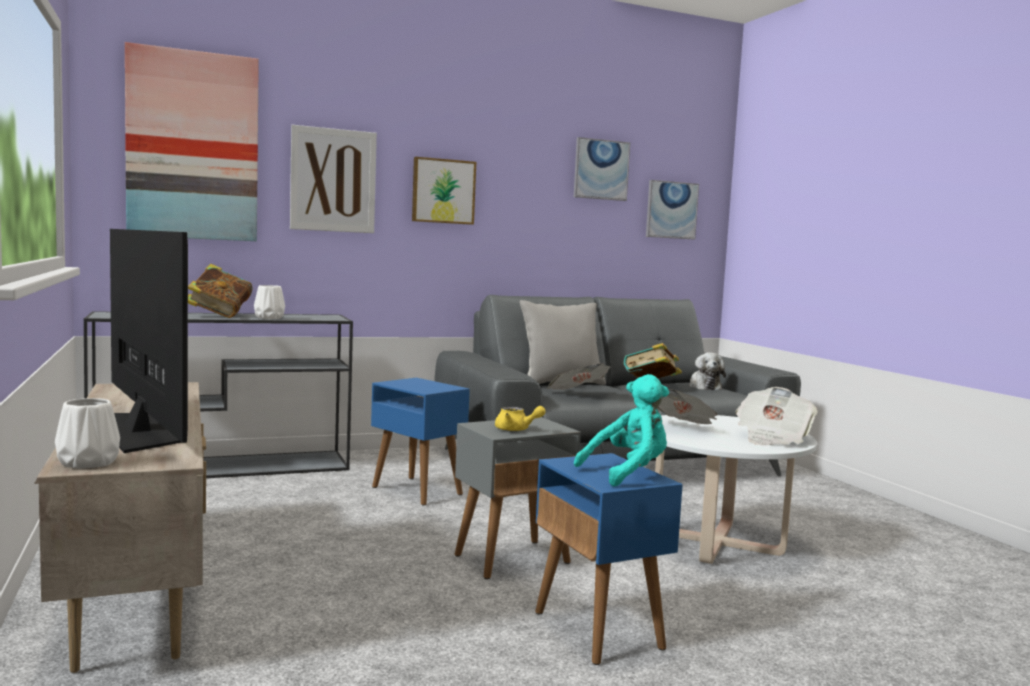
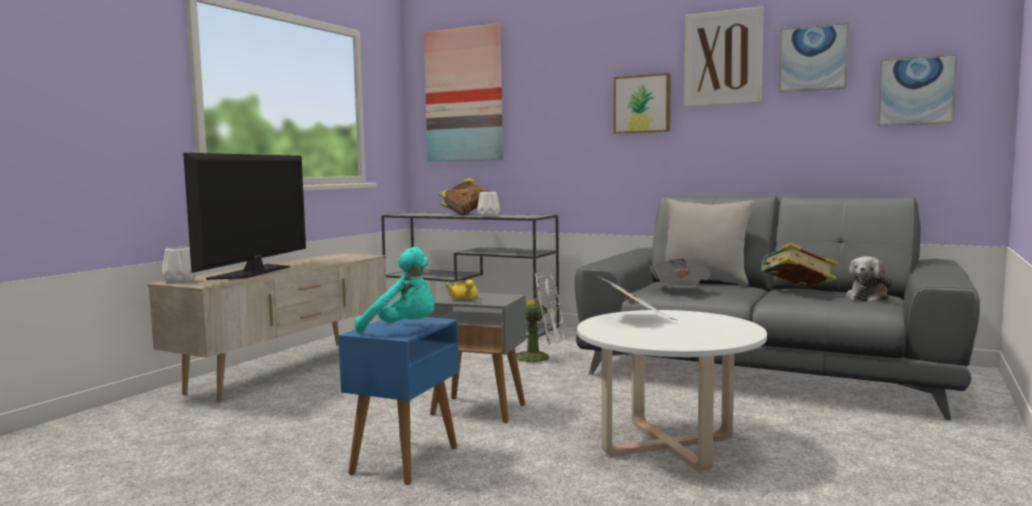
camera: 50 degrees right, 0 degrees up
picture [290,125,377,233] -> picture moved to [684,6,763,107]
blue side table [371,378,470,505] -> white fan [516,271,564,366]
newspaper [735,387,818,446] -> none

